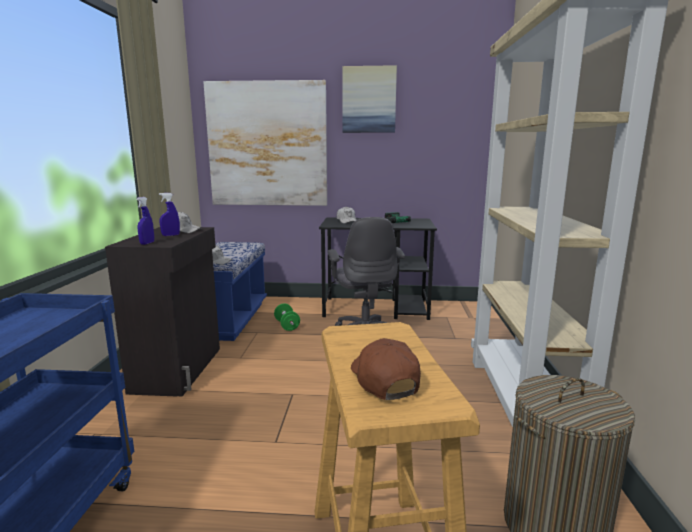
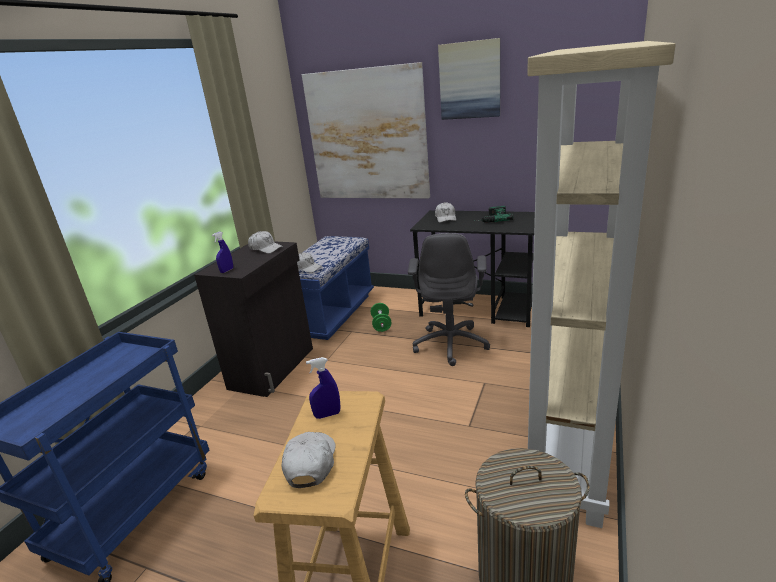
camera: 20 degrees right, 10 degrees up
blue spray bottle [159,193,180,236] -> blue spray bottle moved to [306,357,340,419]
brown cap [351,338,421,400] -> white cap [281,432,336,488]

